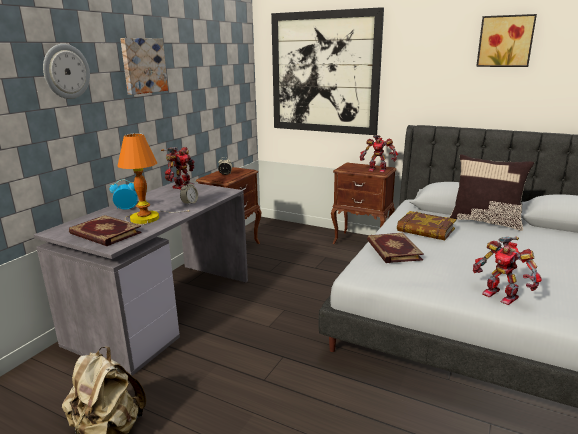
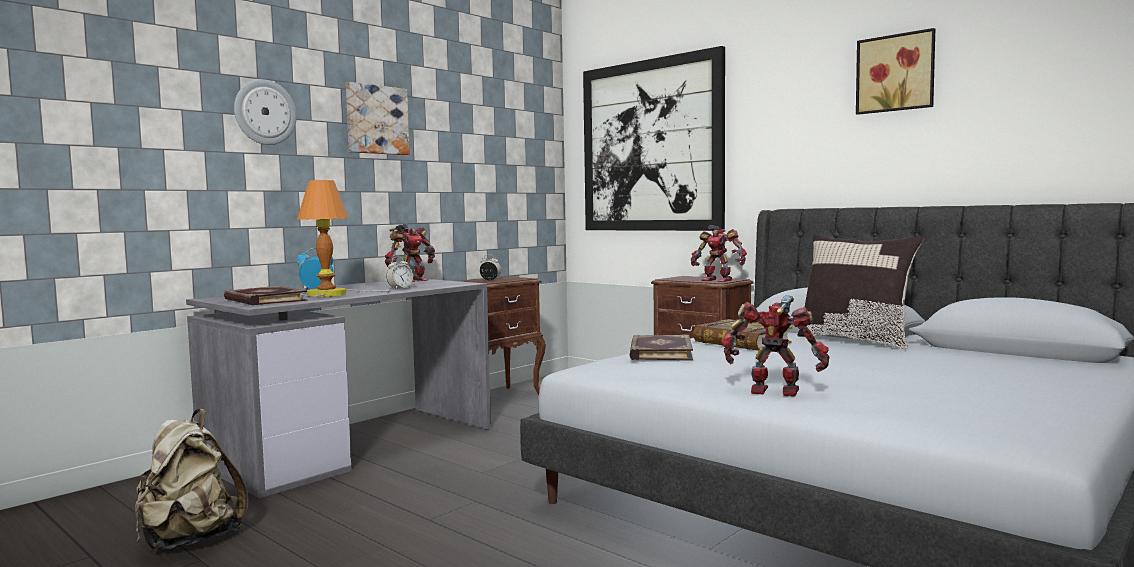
camera: 15 degrees right, 15 degrees down
toy robot [473,237,541,305] -> toy robot turned 135 degrees clockwise [721,295,829,396]

